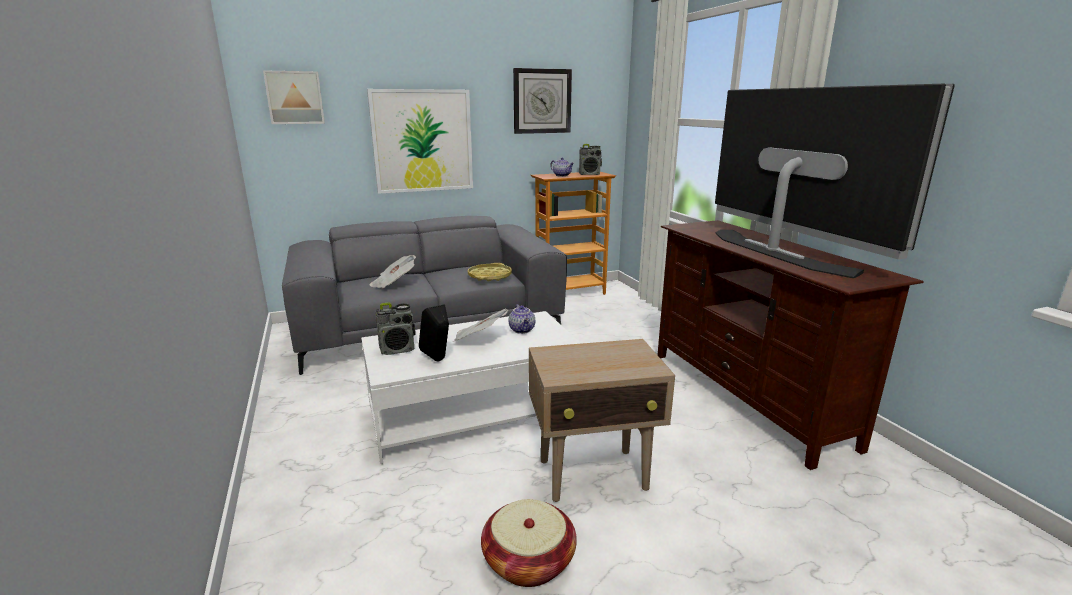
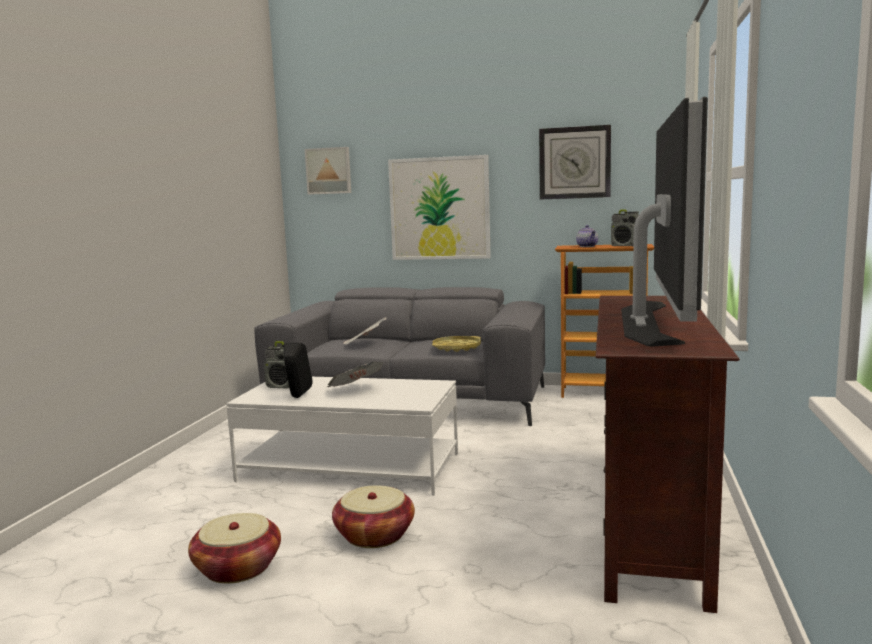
camera: 35 degrees right, 10 degrees down
teapot [508,304,535,334] -> none
beige side table [529,339,675,502] -> basket [332,485,415,548]

